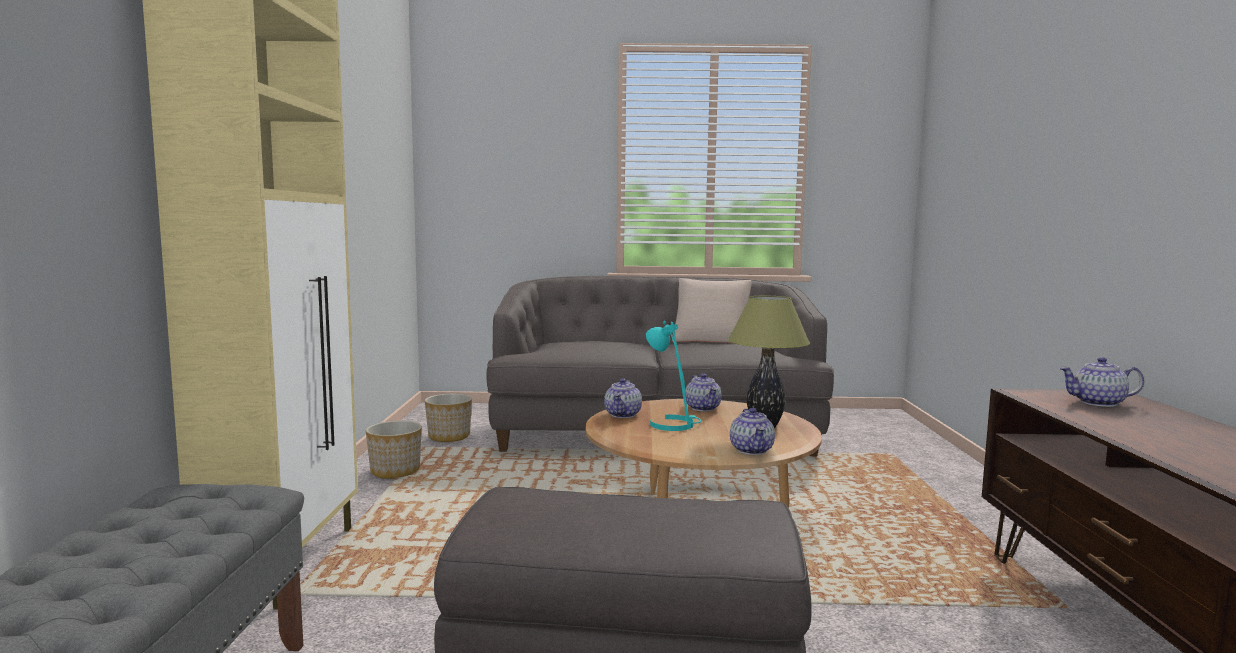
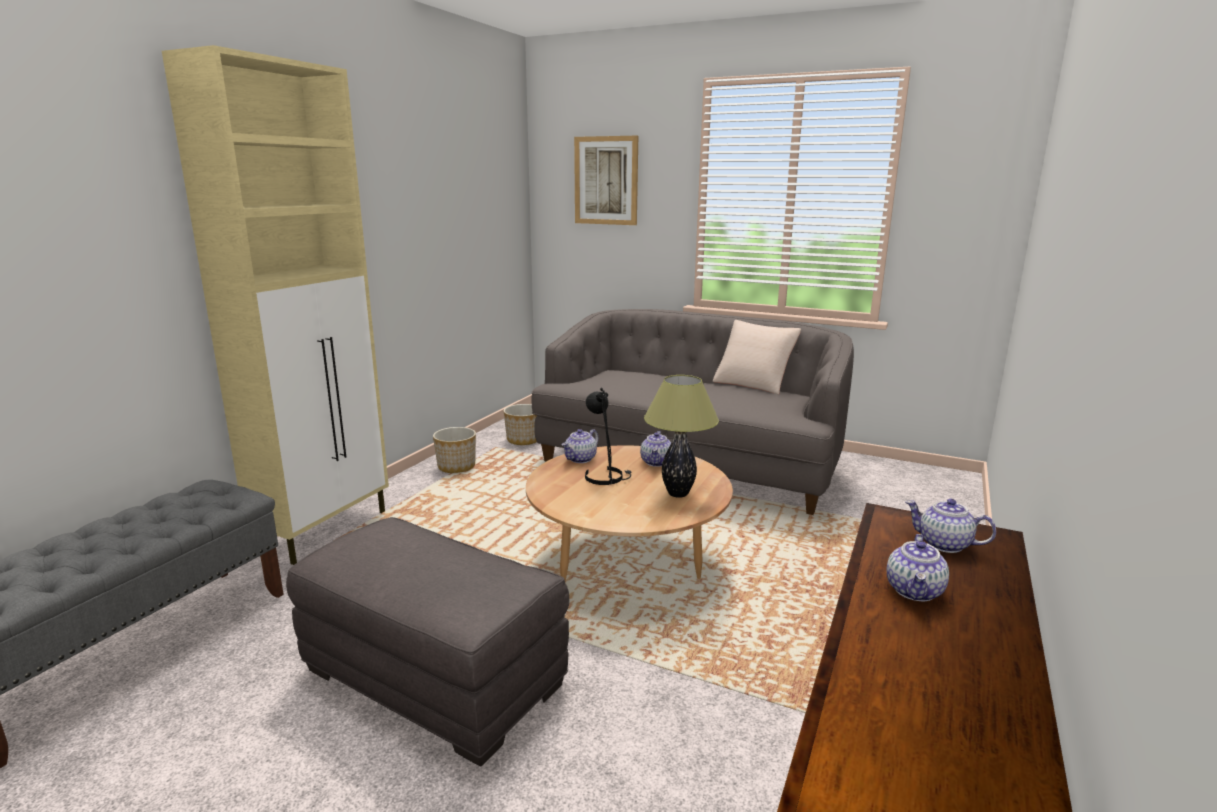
camera: 25 degrees right, 10 degrees up
turquoise table lamp [646,321,701,431] -> black table lamp [585,388,631,485]
teapot [730,408,775,455] -> teapot moved to [887,534,949,601]
none -> picture [574,136,638,225]

